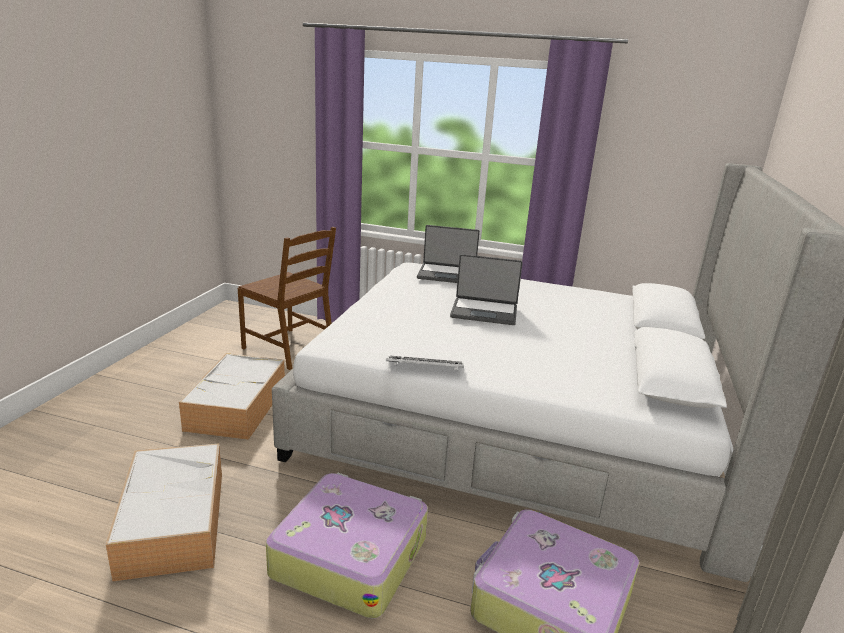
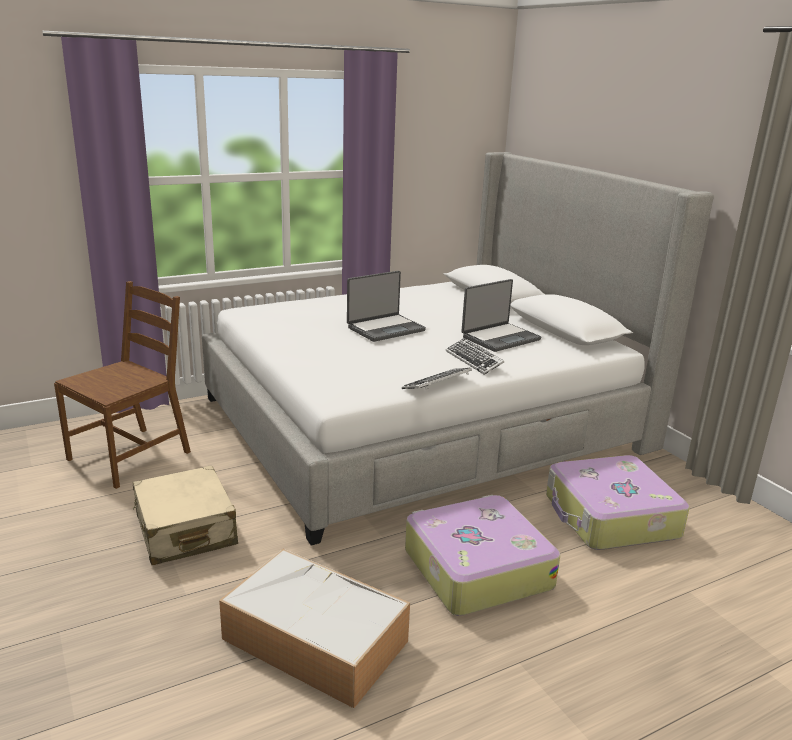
camera: 45 degrees left, 0 degrees up
storage box [179,353,285,440] -> beige suitcase [133,465,238,565]
brown chair [238,227,336,370] -> brown chair turned 45 degrees counterclockwise [54,281,191,489]
laptop [417,225,480,283] -> laptop moved to [461,279,541,352]
none -> keyboard [446,338,504,375]

